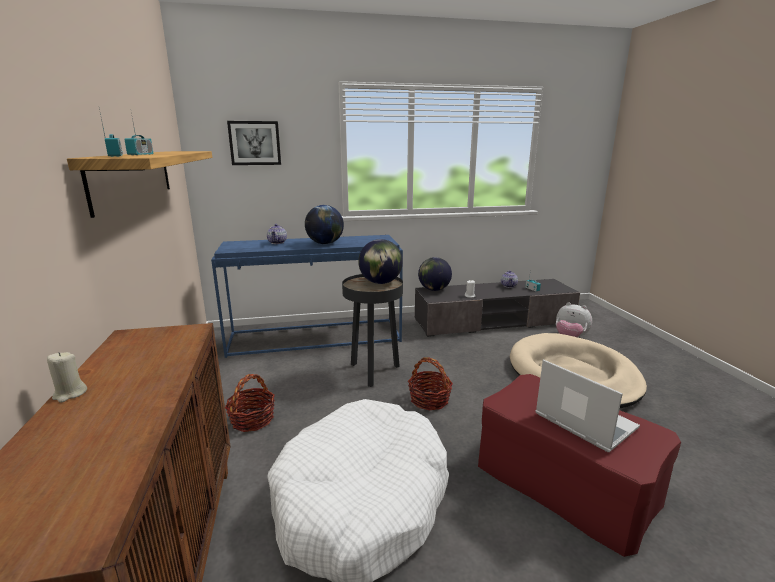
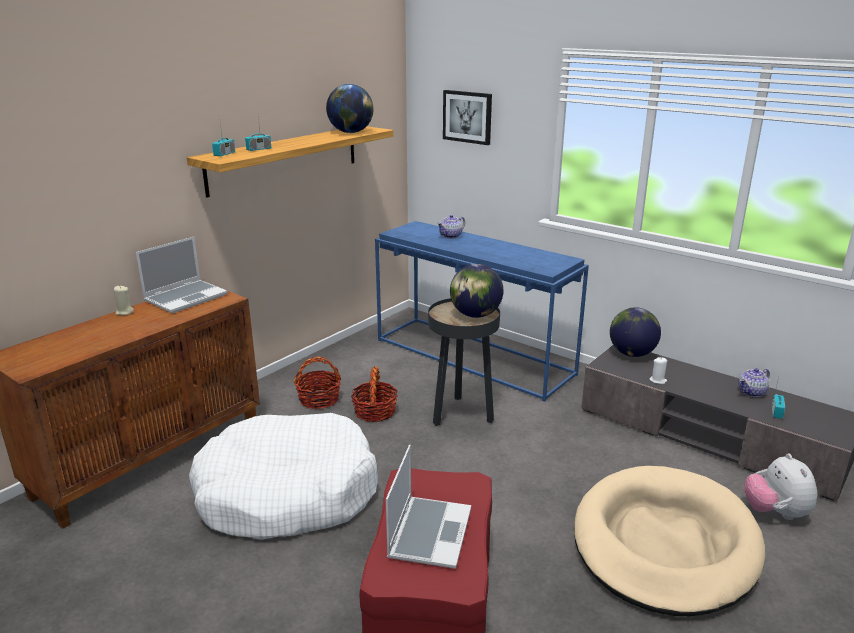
camera: 50 degrees right, 5 degrees up
globe [305,205,344,244] -> globe moved to [326,84,374,133]
basket [408,357,453,411] -> basket moved to [351,366,398,422]
none -> laptop [136,237,228,313]

